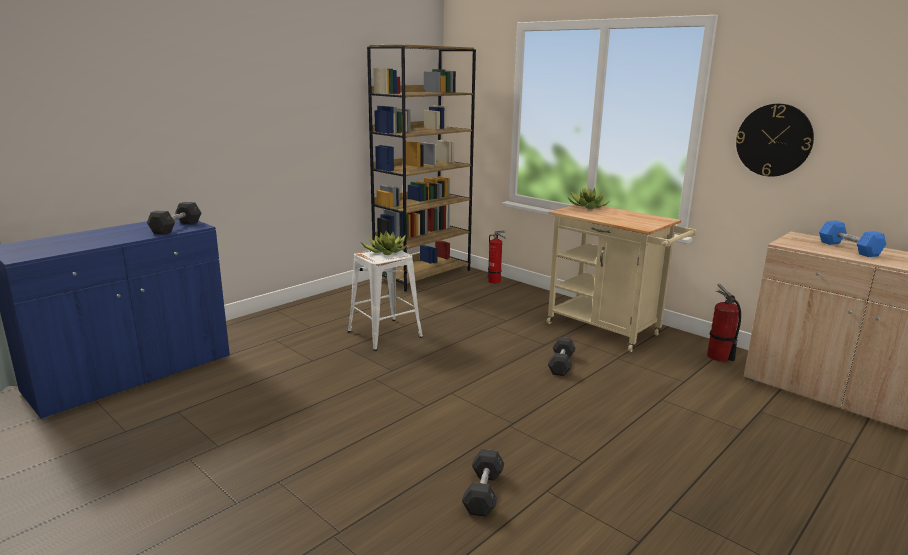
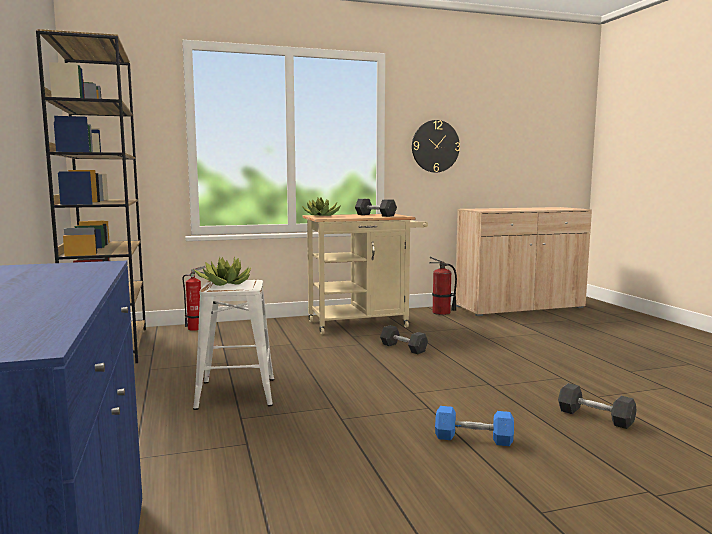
camera: 60 degrees left, 10 degrees down
grey dumbbell [147,202,201,235] -> grey dumbbell moved to [355,199,397,217]
blue dumbbell [819,221,886,257] -> blue dumbbell moved to [435,406,514,446]

